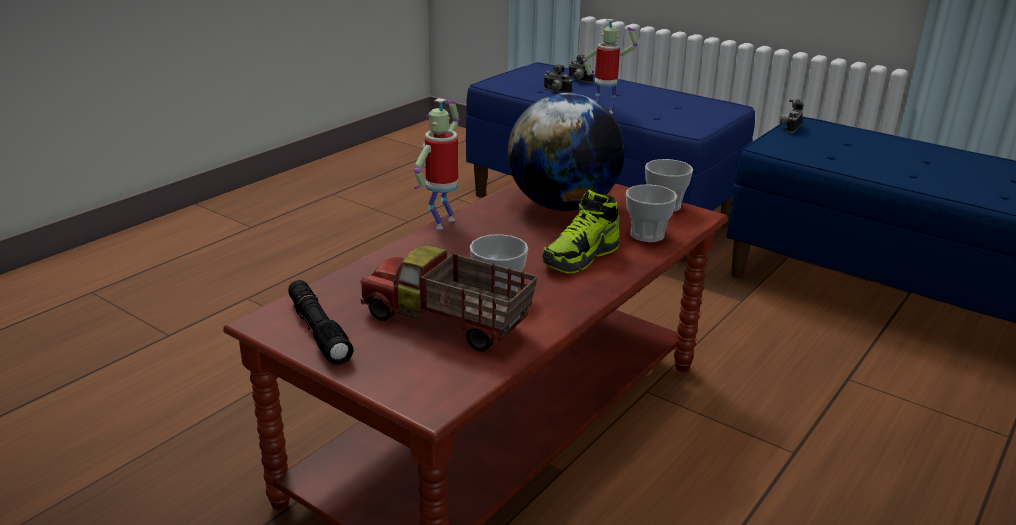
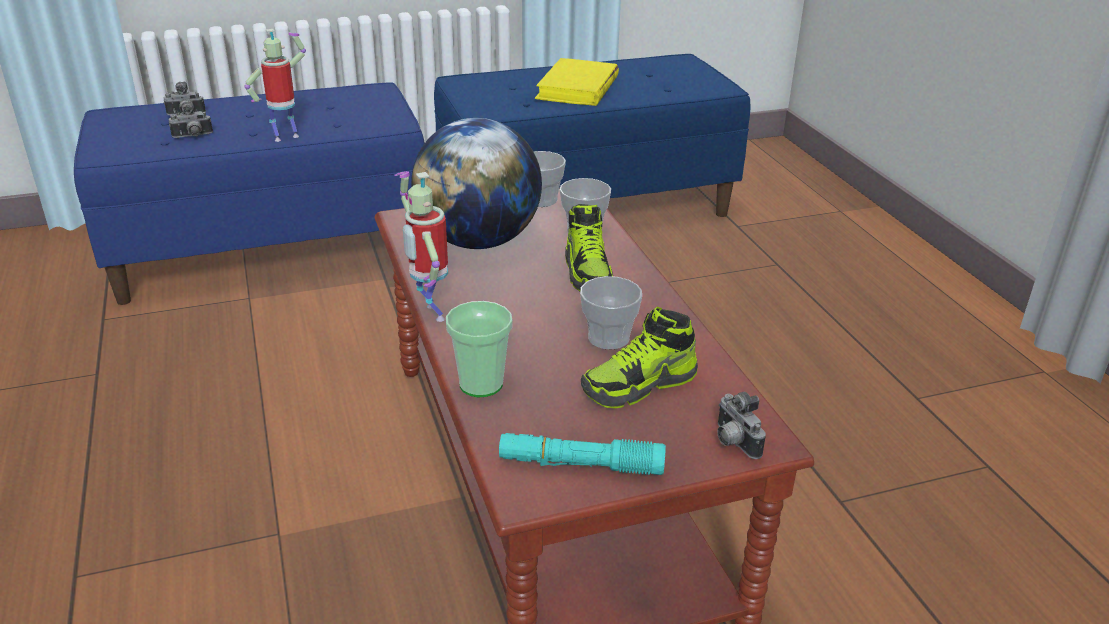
camera: 55 degrees left, 5 degrees up
black flashlight [288,280,353,365] -> turquoise flashlight [499,433,666,475]
toy truck [360,246,537,352] -> shoe [581,307,698,408]
camera [780,99,804,133] -> camera moved to [717,392,766,459]
none -> cup [446,301,513,397]
none -> yellow book [535,58,619,106]

